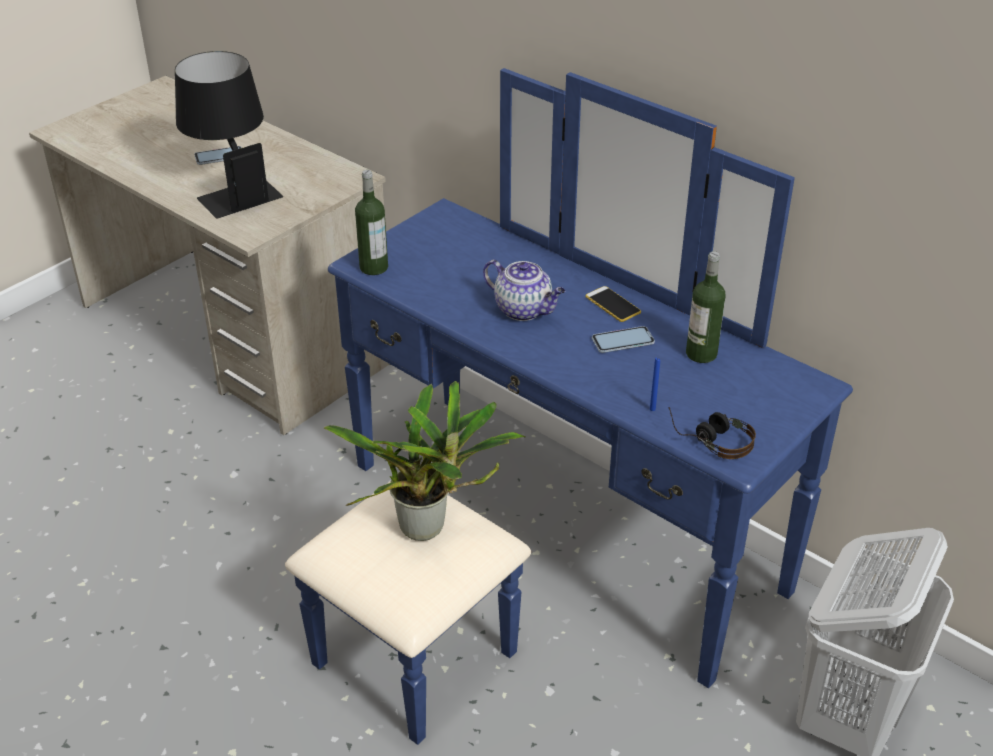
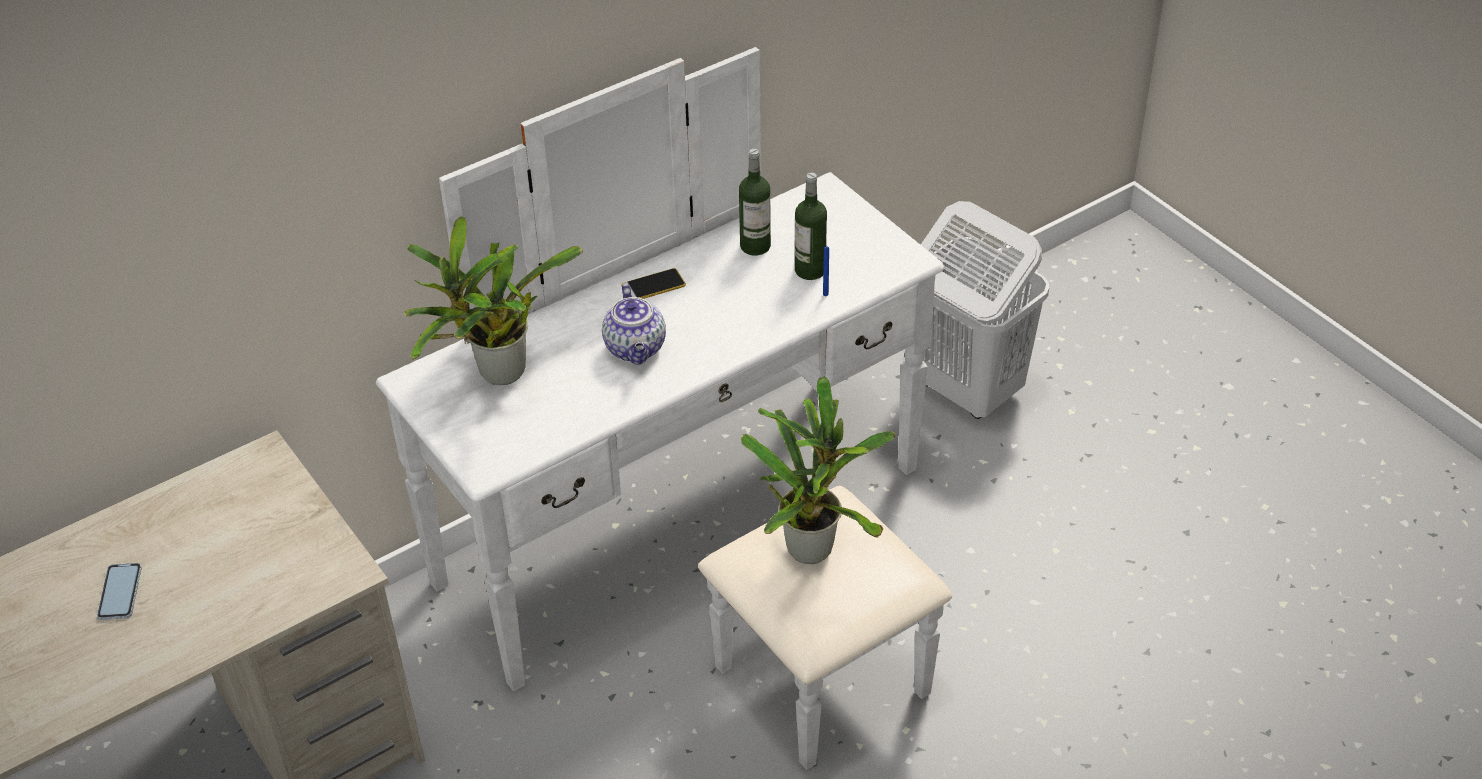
camera: 75 degrees left, 5 degrees up
black table lamp [175,51,283,219] -> none
blue dresser [285,68,853,745] -> white dresser [376,47,952,770]
bottle [355,170,388,275] -> bottle moved to [795,172,827,280]
teapot [483,259,565,321] -> teapot turned 120 degrees clockwise [602,284,666,365]
phone [592,326,655,353] -> none
headphones [668,407,756,459] -> none
none -> potted plant [404,216,583,385]

